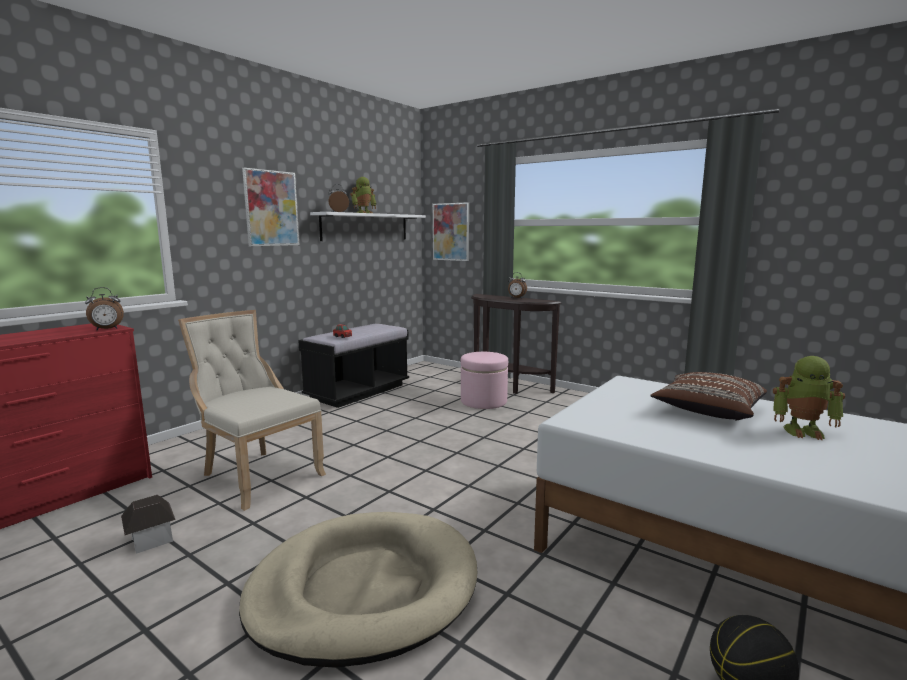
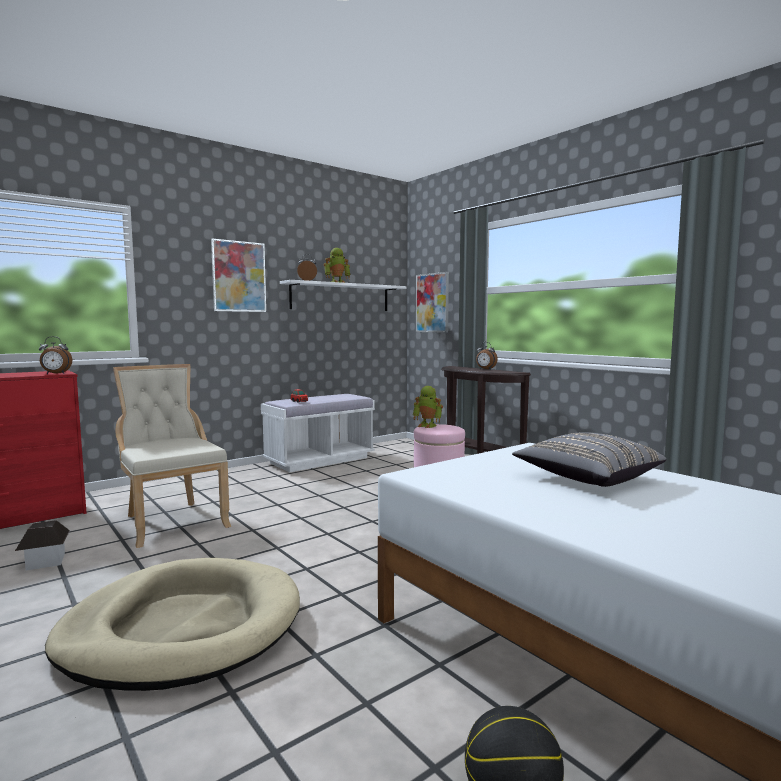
camera: 15 degrees right, 5 degrees down
black bench [298,324,409,408] -> white bench [261,394,375,472]
brown pillow [651,372,767,420] -> grey pillow [512,432,666,487]
toy robot [773,356,845,440] -> toy robot moved to [413,386,443,428]

